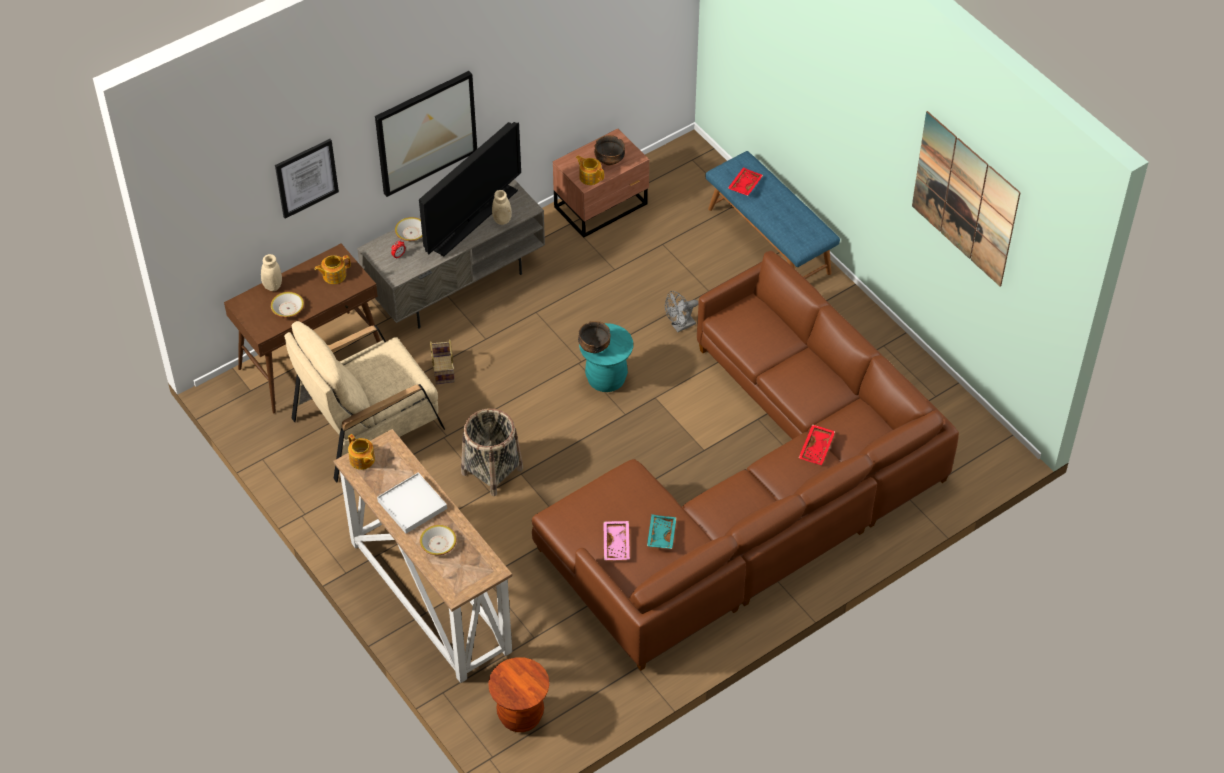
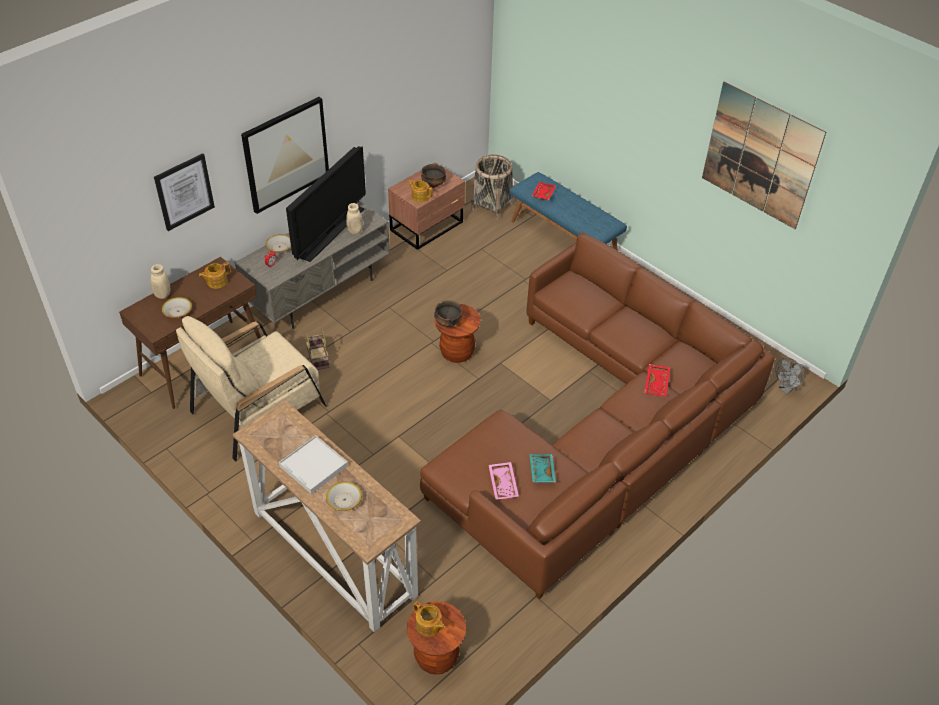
camera: 10 degrees left, 5 degrees down
teapot [348,434,375,470] -> teapot moved to [413,601,445,637]
basket [461,408,523,496] -> basket moved to [471,154,513,220]
turquoise stool [579,323,633,392] -> brown stool [434,304,481,363]
grey fan [665,291,698,332] -> grey fan moved to [775,358,804,394]

